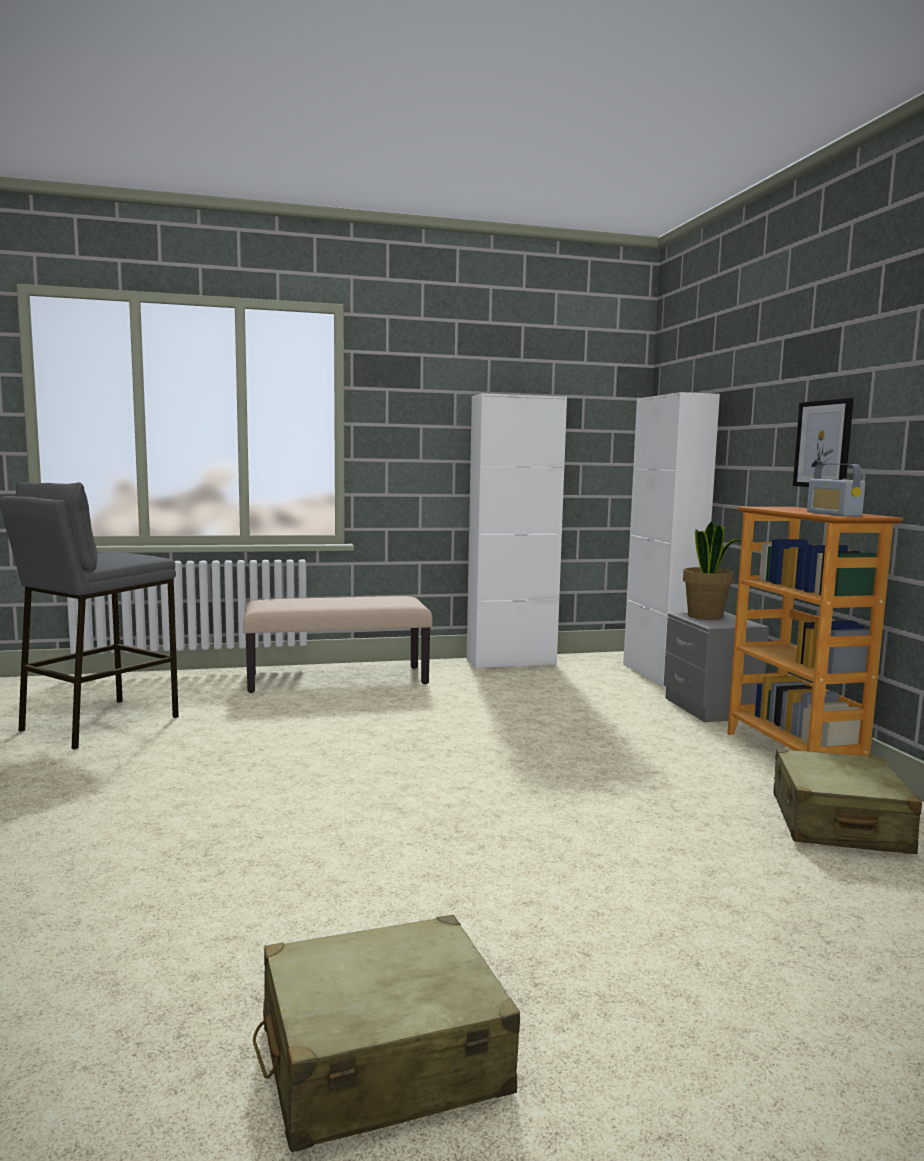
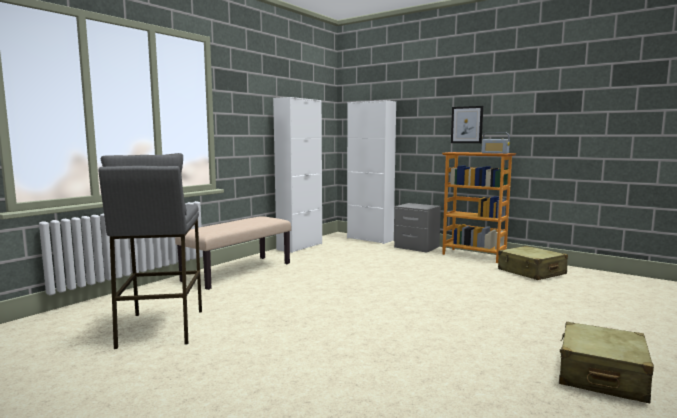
camera: 40 degrees left, 0 degrees up
potted plant [683,521,741,620] -> none

